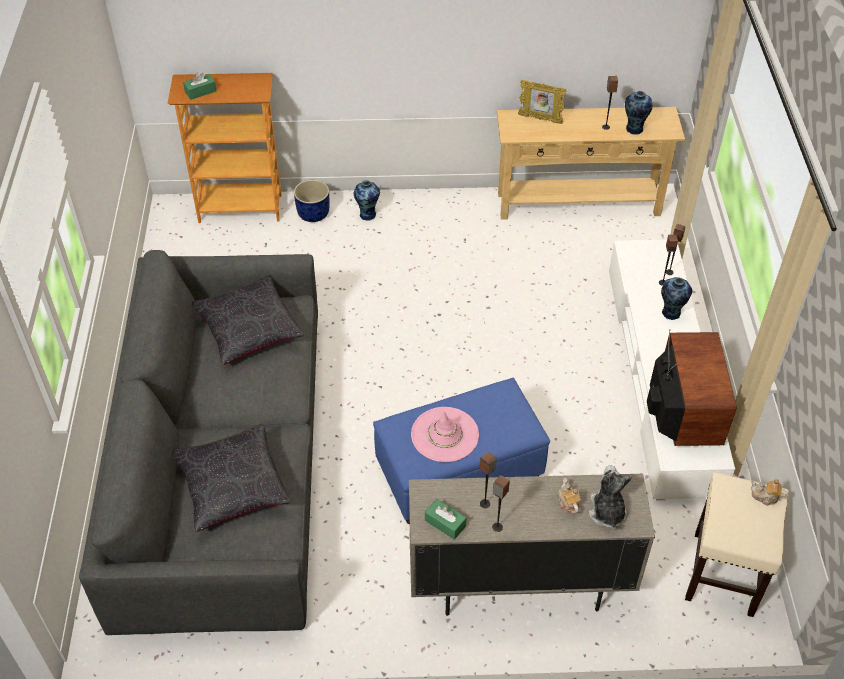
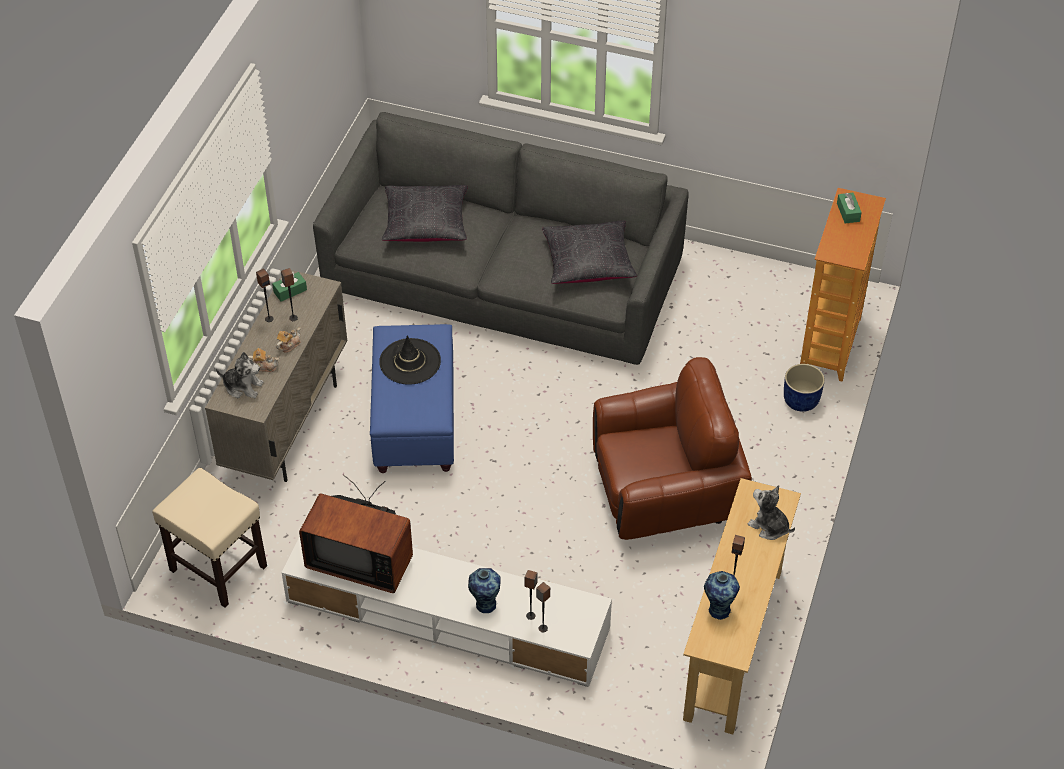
camera: 110 degrees right, 0 degrees up
vase [354,180,380,221] -> none
pink hat [411,407,479,462] -> black hat [379,335,441,385]
picture frame [518,80,566,124] -> plush toy [748,485,795,540]
teapot [751,479,788,506] -> teapot moved to [276,327,301,353]
none -> brown armchair [593,357,752,540]

